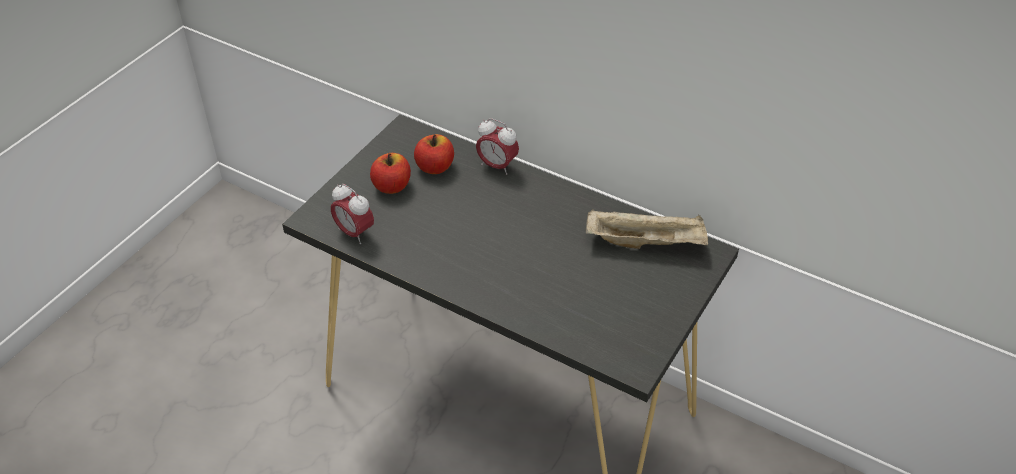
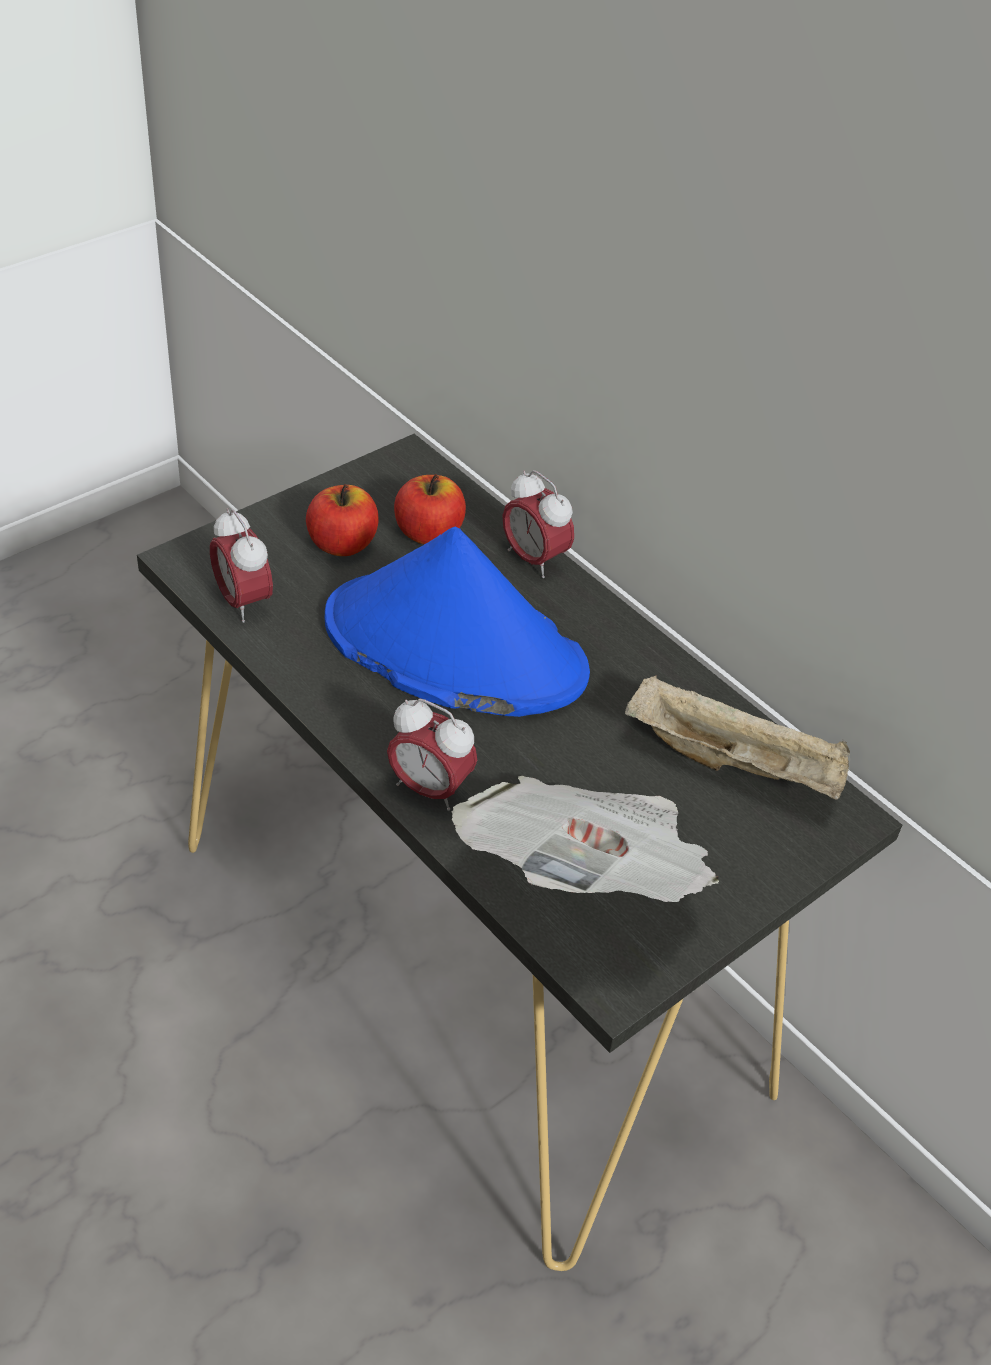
camera: 15 degrees right, 0 degrees up
none -> blue hat [325,527,590,717]
none -> alarm clock [387,698,478,811]
none -> newspaper [452,776,719,902]

